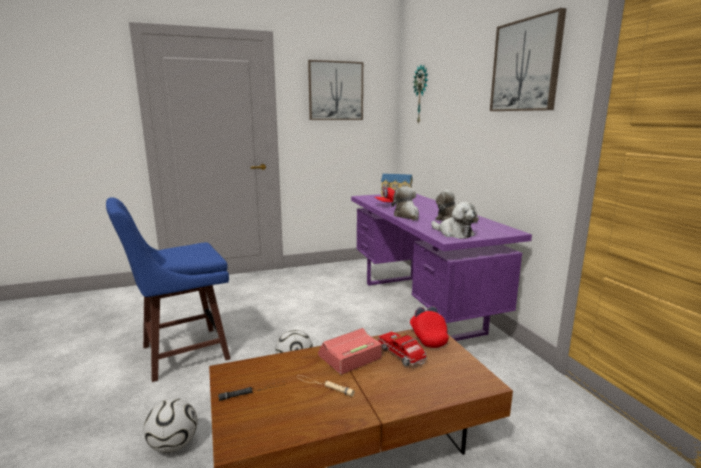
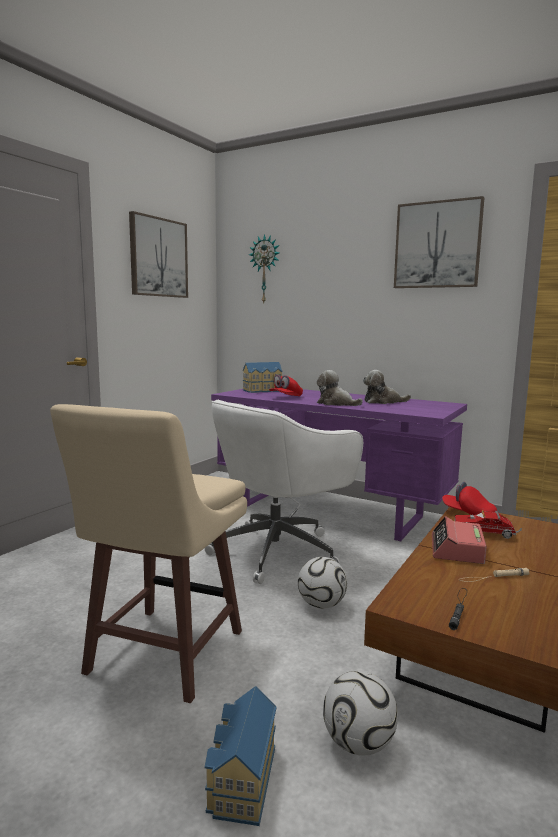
camera: 40 degrees left, 5 degrees down
blue stool [106,197,230,382] -> beige stool [50,404,247,704]
plush toy [431,202,477,239] -> none
none -> white office chair [205,400,363,584]
none -> toy house [205,686,277,826]

